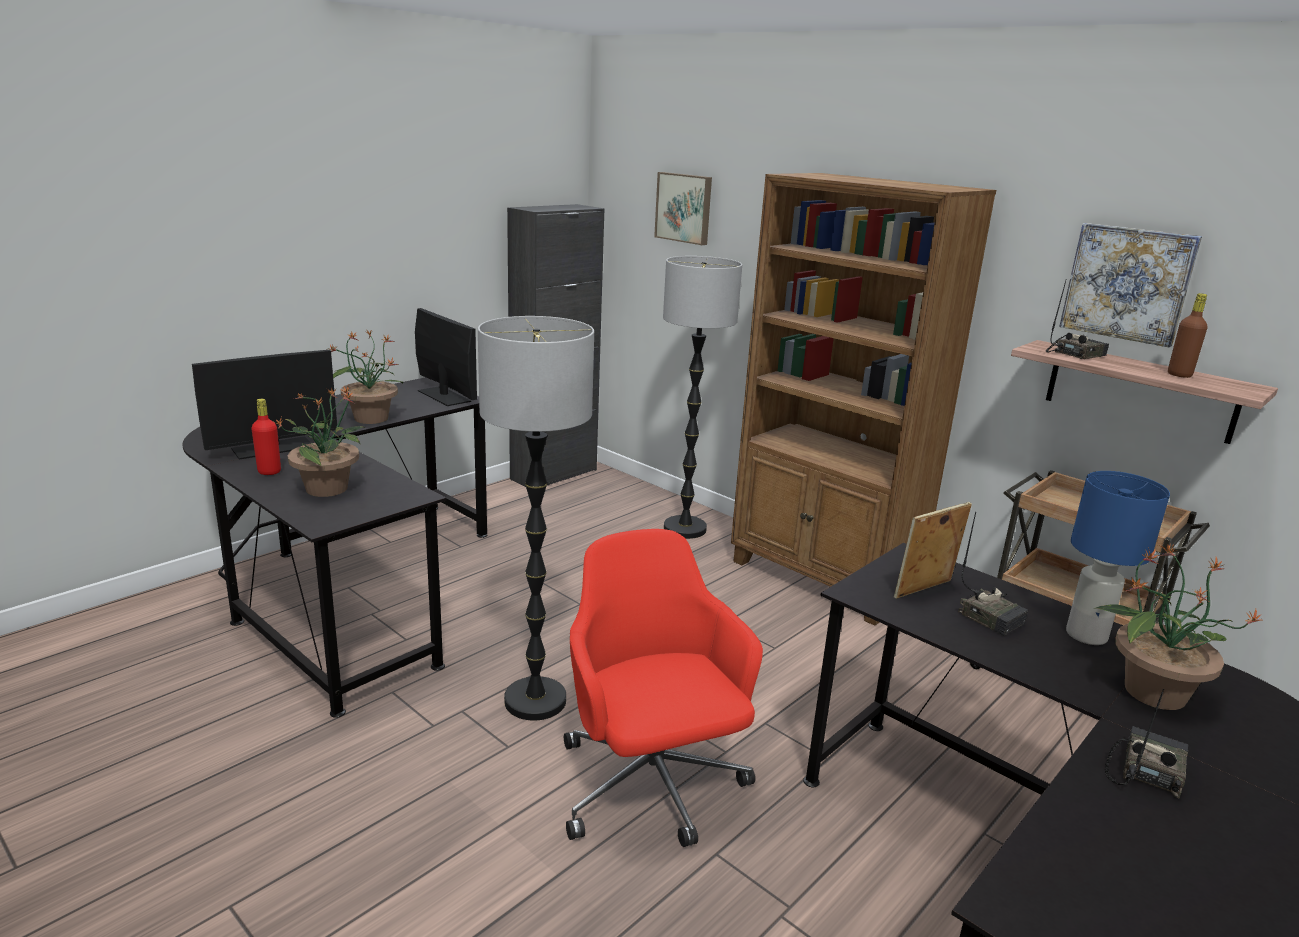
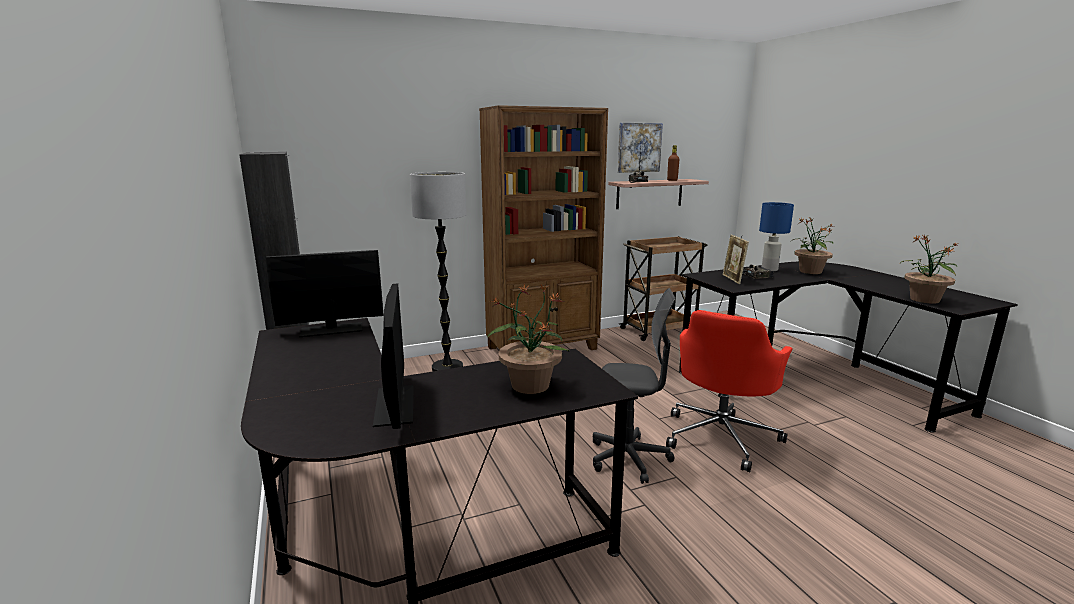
camera: 65 degrees left, 5 degrees down
red bottle [251,399,281,475] -> none
potted plant [326,330,403,424] -> potted plant moved to [900,235,957,304]
floor lamp [478,316,594,721] -> grey office chair [593,288,675,484]
red office chair [564,529,763,847] -> red office chair turned 60 degrees counterclockwise [666,310,793,472]
picture [654,172,712,245] -> none
radio [1105,689,1188,799] -> none

